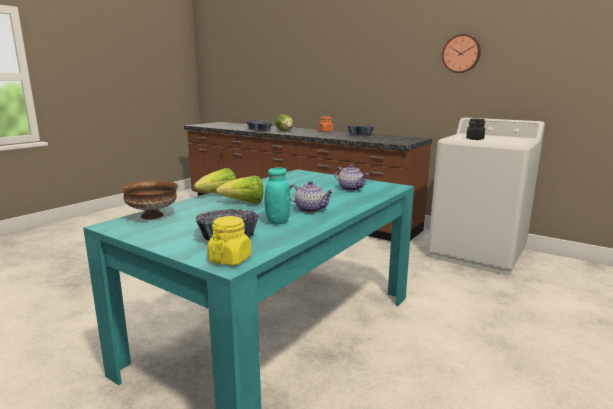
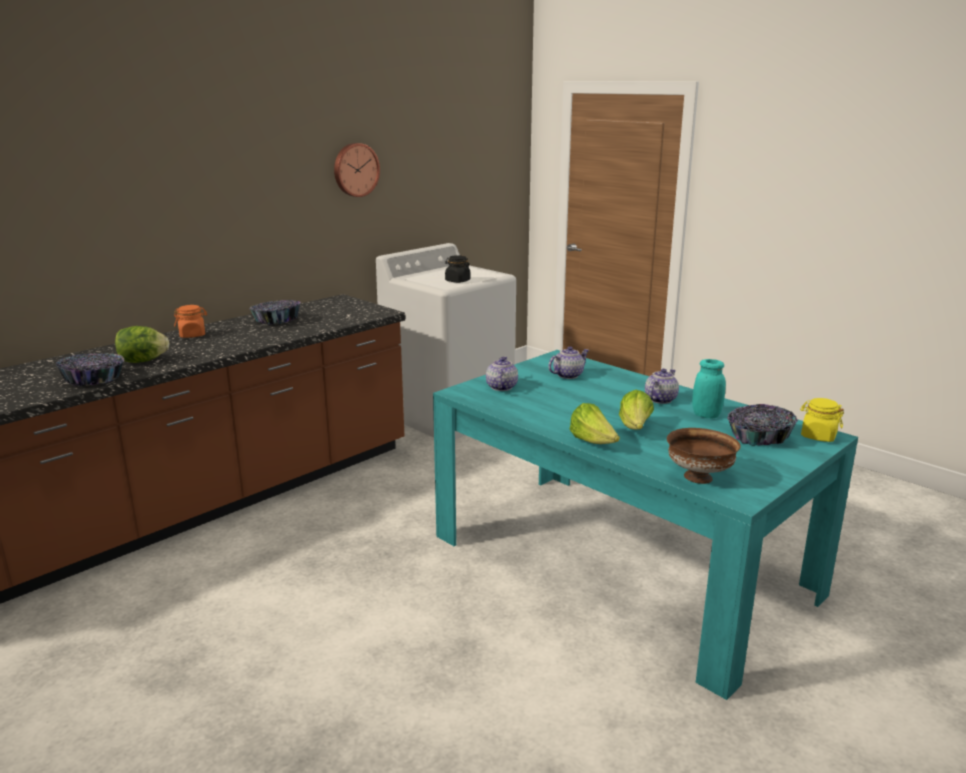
camera: 80 degrees left, 5 degrees up
none -> teapot [486,356,518,391]

